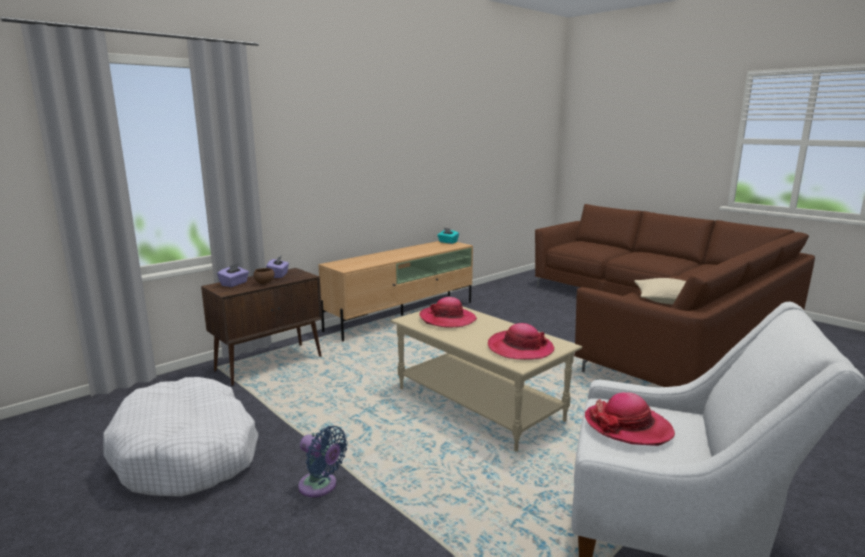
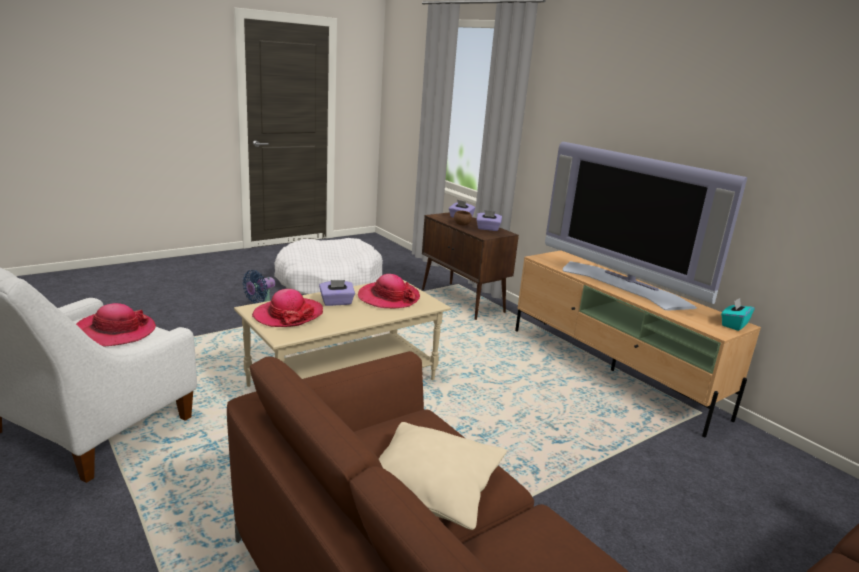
camera: 95 degrees right, 5 degrees up
none -> purple tissue box [319,280,355,306]
none -> television [545,142,748,310]

